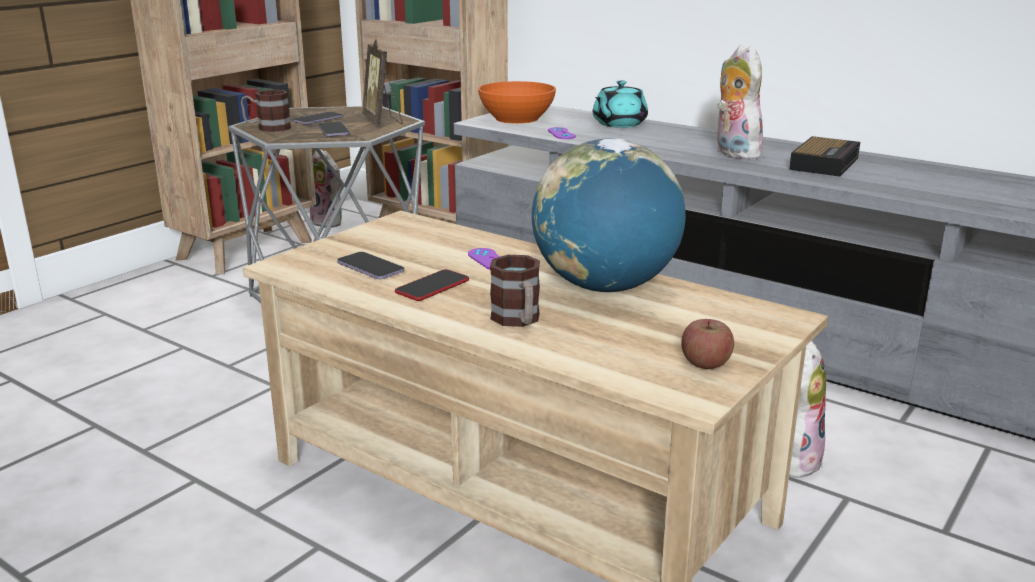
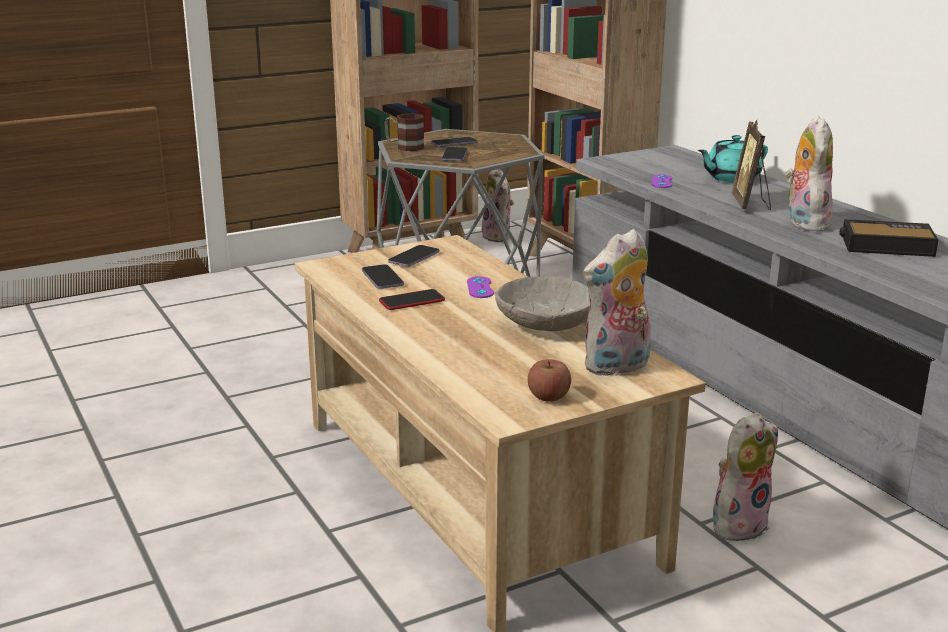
camera: 25 degrees right, 0 degrees up
picture frame [362,40,402,125] -> picture frame moved to [731,120,771,210]
orange bowl [478,81,556,124] -> none
mug [490,255,540,327] -> none
globe [532,138,686,292] -> grey bowl [495,276,590,331]
alarm clock [789,136,860,177] -> alarm clock turned 135 degrees counterclockwise [839,219,939,257]
none -> phone [388,245,439,267]
none -> plush toy [583,229,651,377]

